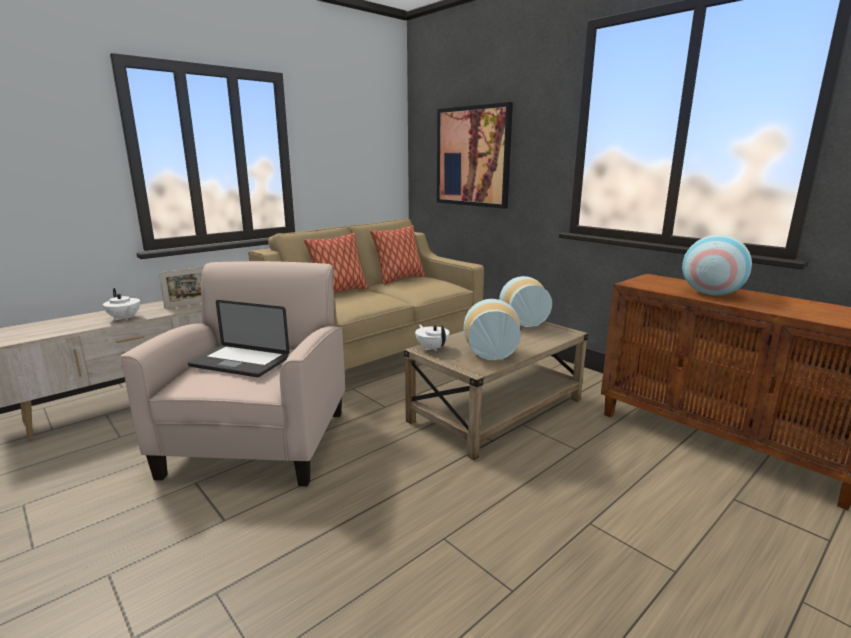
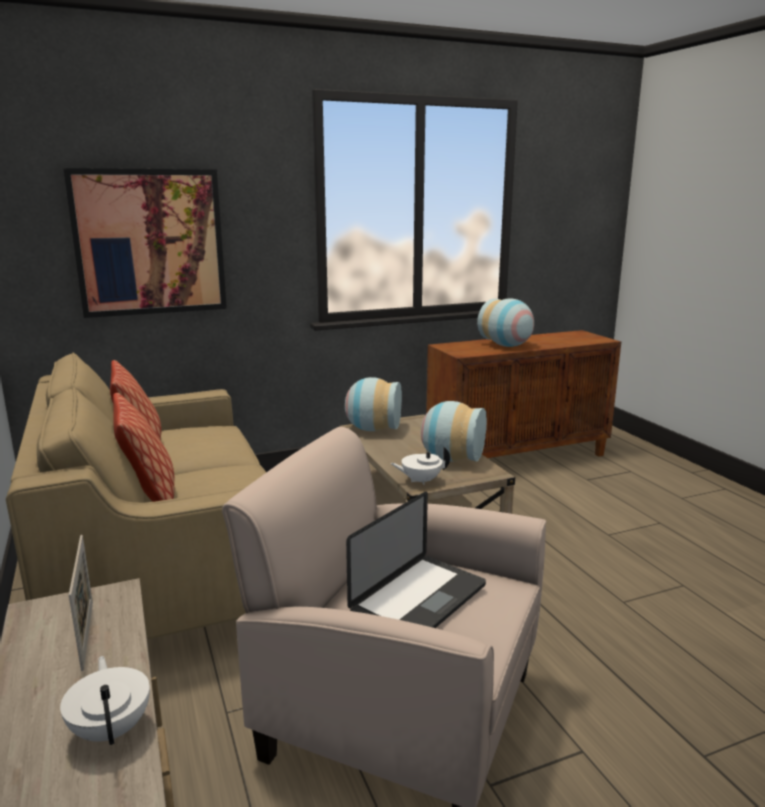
camera: 70 degrees left, 0 degrees up
white teapot [103,288,140,320] -> white teapot turned 90 degrees counterclockwise [60,656,150,745]

